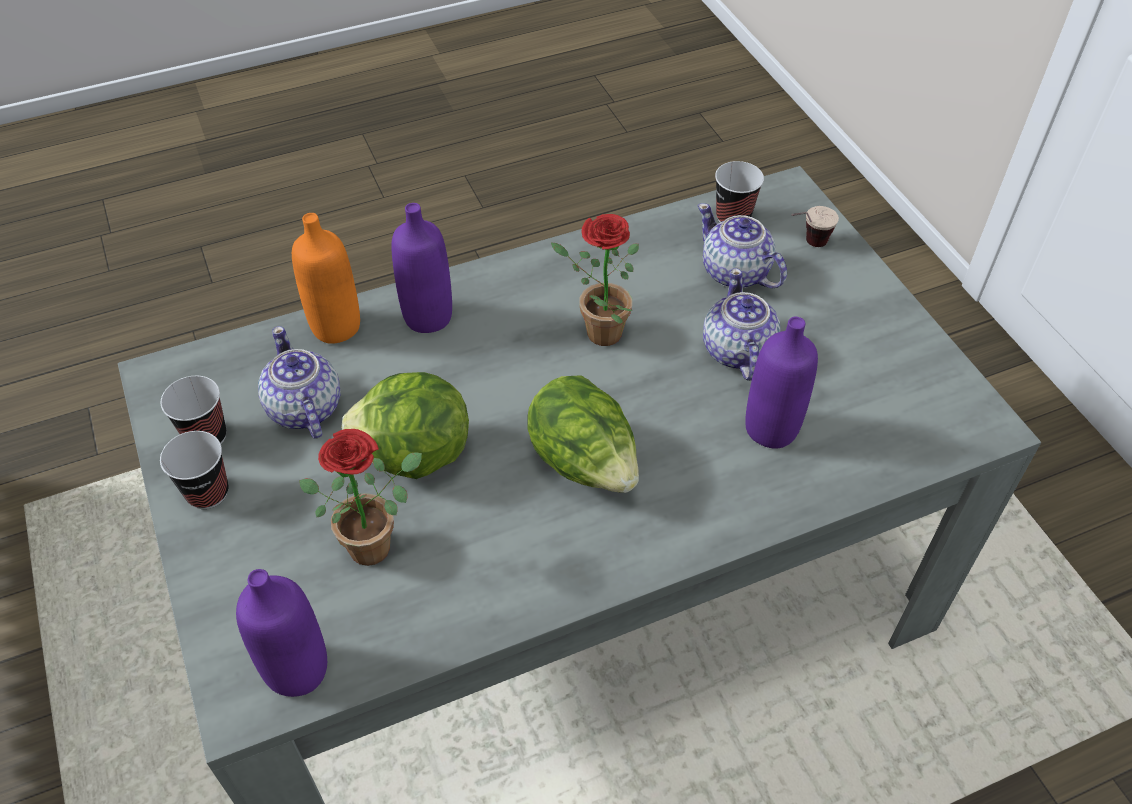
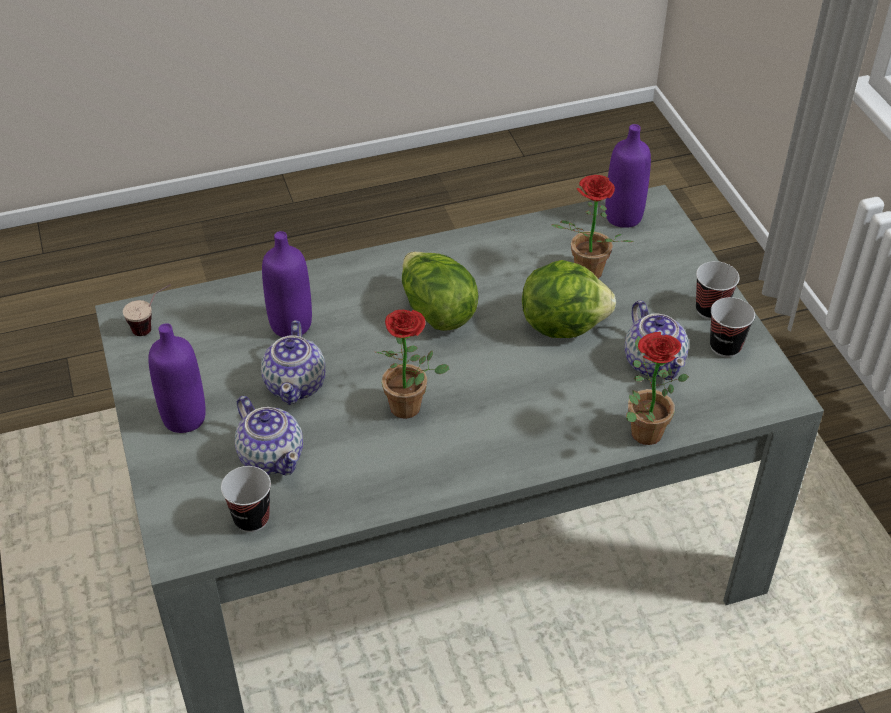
camera: 175 degrees left, 5 degrees down
orange bottle [292,213,360,344] -> potted plant [626,332,689,445]
purple bottle [391,203,452,333] -> purple bottle moved to [148,323,206,433]
cup [791,206,839,247] -> cup moved to [123,284,171,336]

